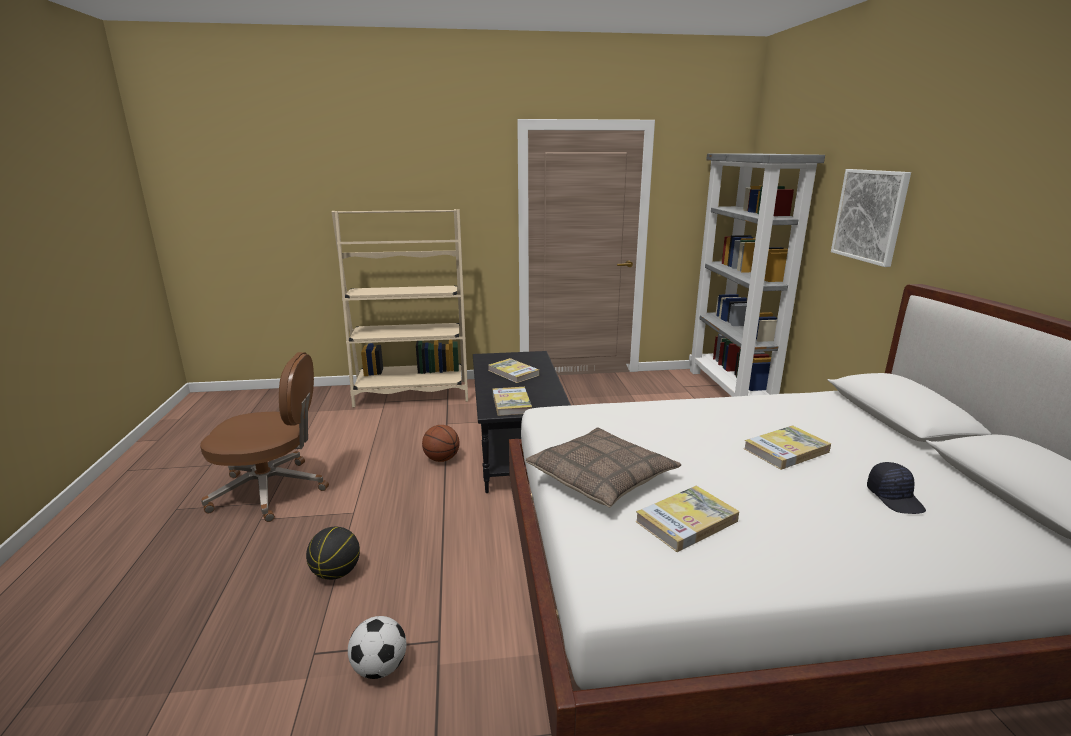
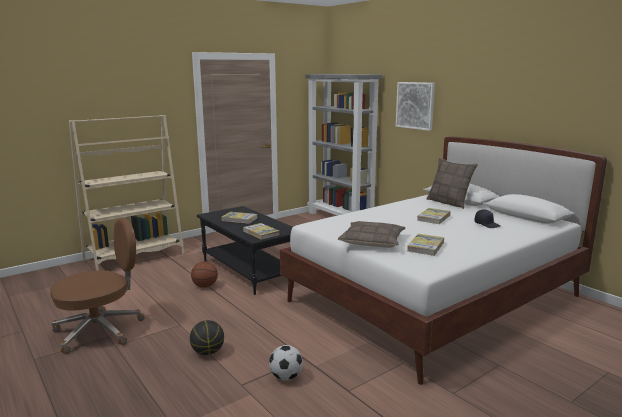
camera: 30 degrees left, 5 degrees down
none -> pillow [427,157,478,209]

